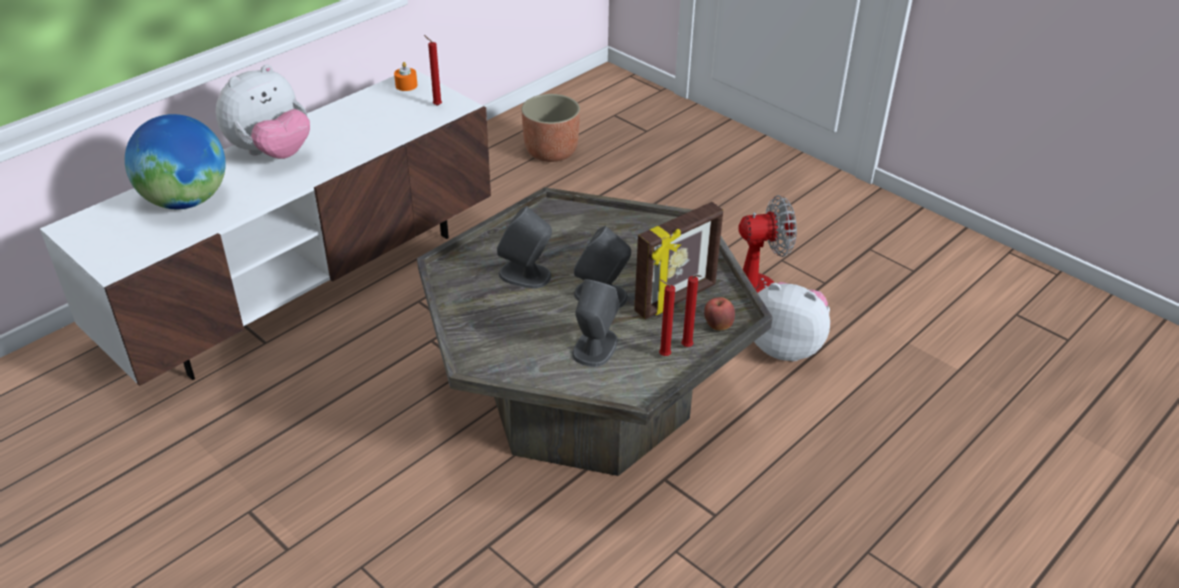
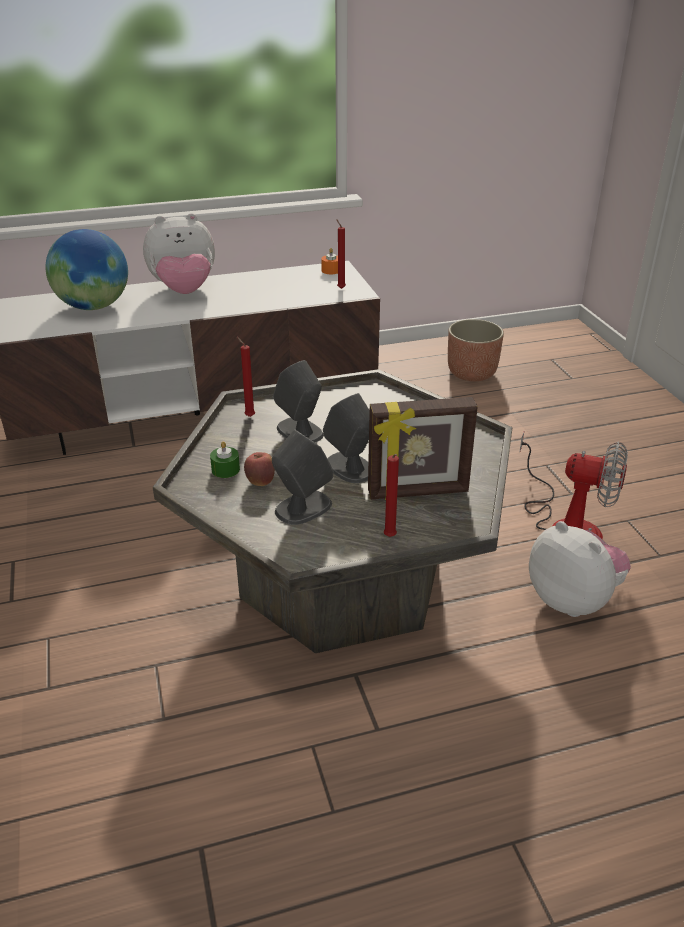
camera: 30 degrees right, 5 degrees down
red candle [659,279,675,356] -> red candle moved to [237,337,255,417]
apple [704,297,735,331] -> apple moved to [244,452,275,486]
none -> green candle [210,441,240,478]

